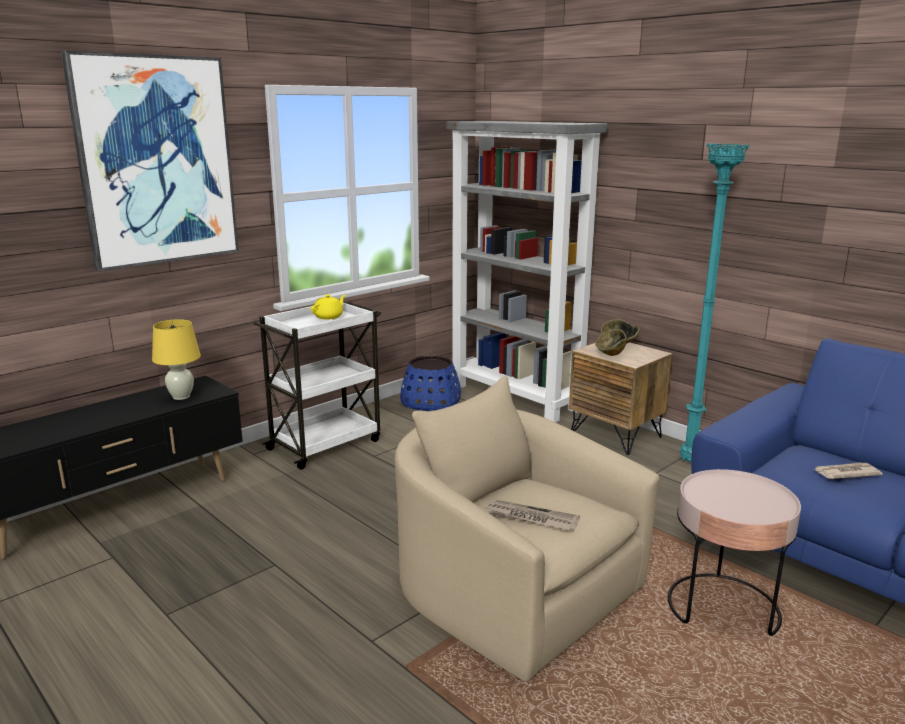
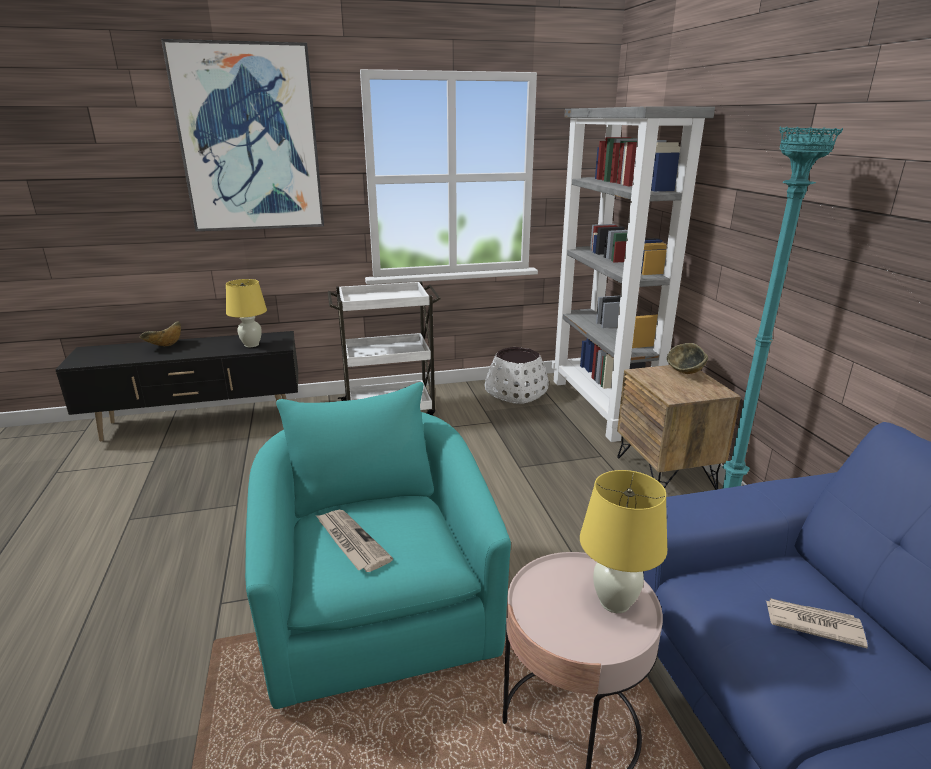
camera: 30 degrees right, 5 degrees up
yellow teapot [311,294,345,319] -> none
beige armchair [395,376,659,682] -> turquoise armchair [245,382,511,709]
blue planter [400,356,461,411] -> white planter [485,347,549,404]
bowl [595,329,627,356] -> bowl moved to [140,322,181,346]
none -> yellow table lamp [580,470,667,613]

